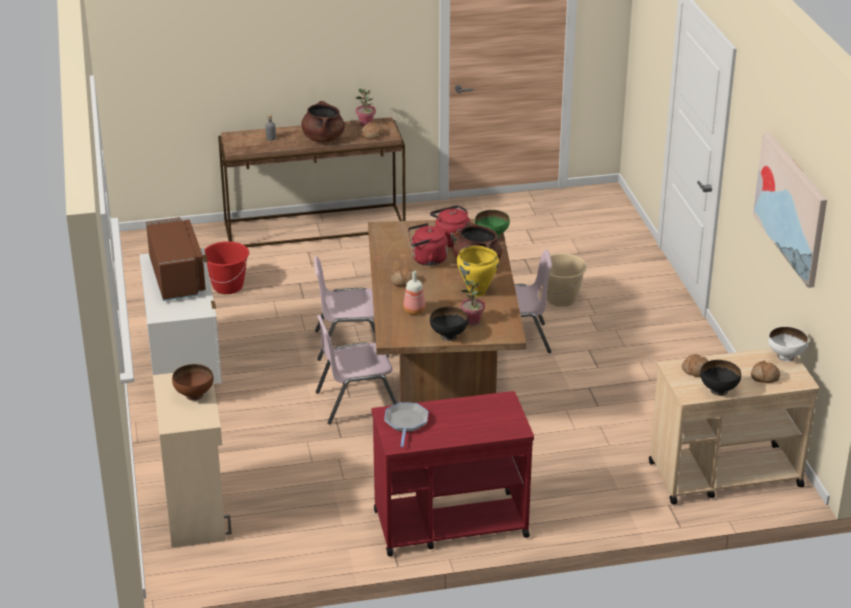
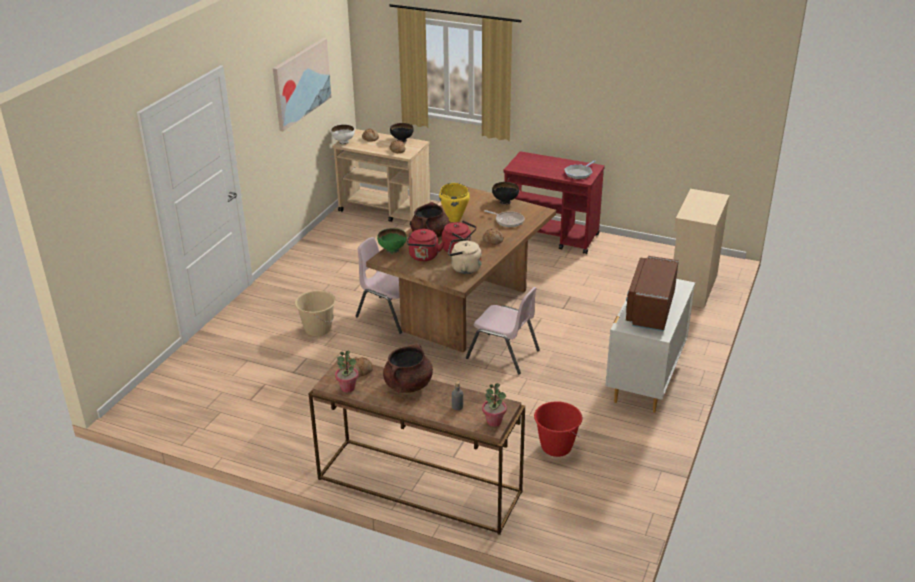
camera: 145 degrees left, 0 degrees up
brown bowl [172,364,214,401] -> none
pink chair [316,315,397,424] -> none
bottle [403,271,426,315] -> frying pan [484,210,524,227]
potted plant [460,280,485,325] -> potted plant moved to [482,383,507,427]
none -> beige kettle [448,238,482,274]

